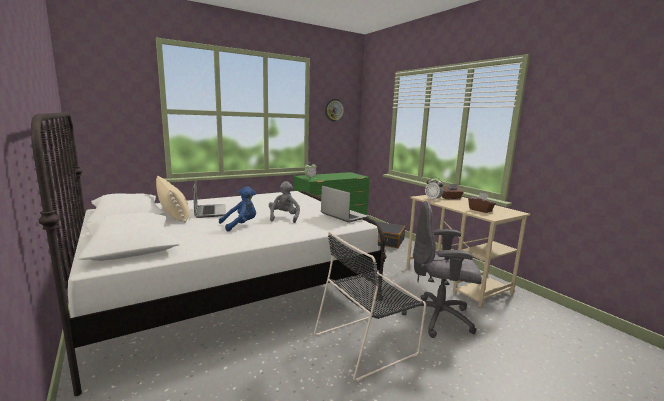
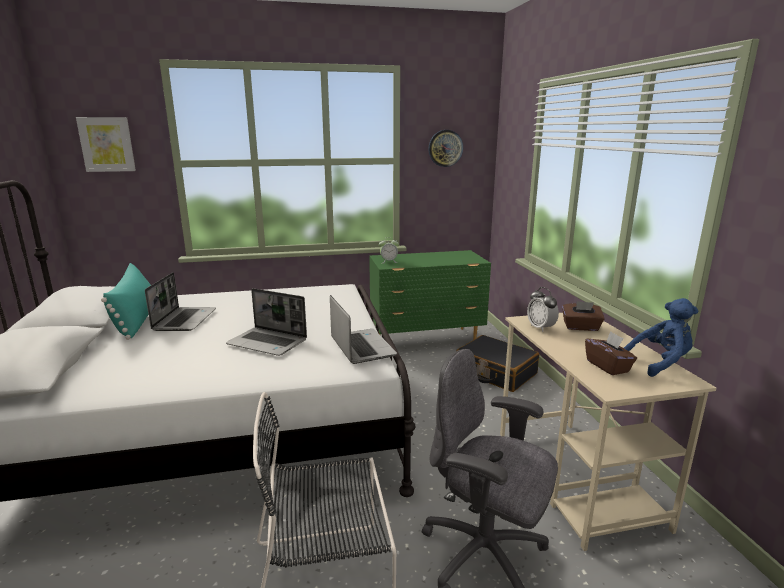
camera: 20 degrees right, 5 degrees up
beige pillow [156,176,189,223] -> turquoise pillow [101,263,151,340]
blue plush toy [219,186,256,232] -> blue plush toy moved to [624,298,698,377]
grey plush toy [269,181,300,223] -> laptop [226,288,307,356]
none -> picture [76,117,136,172]

